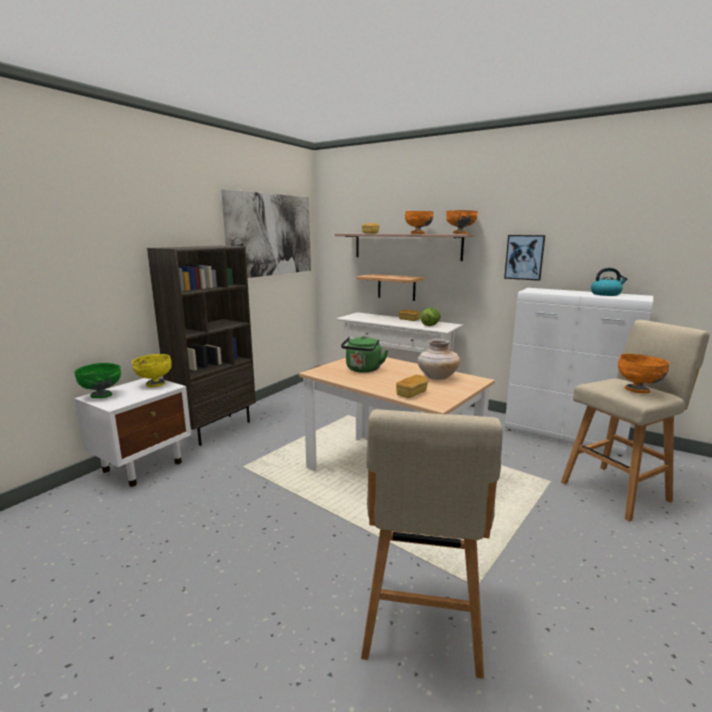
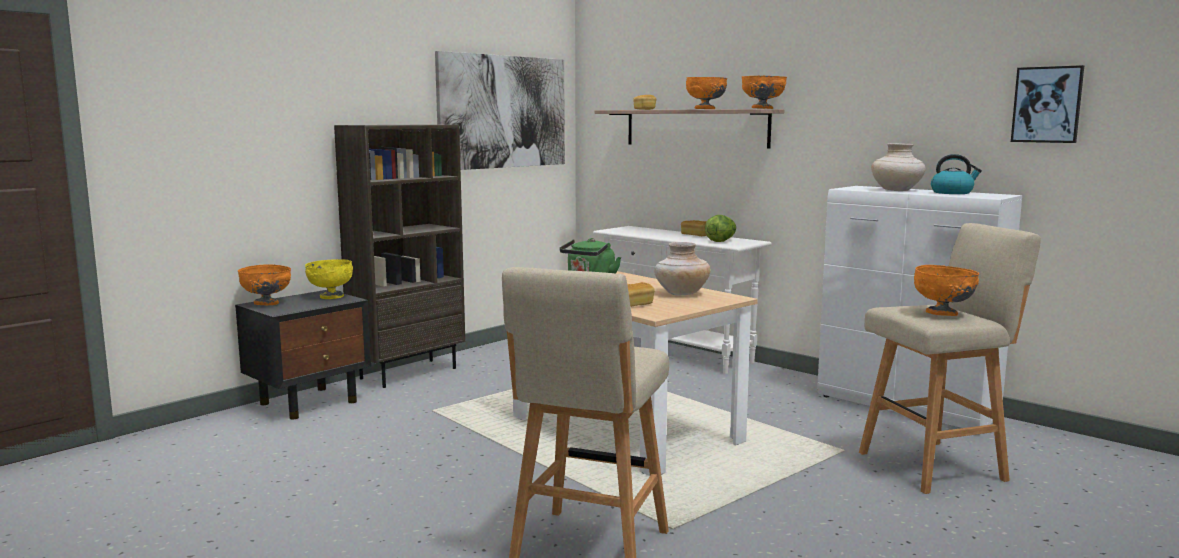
camera: 10 degrees right, 5 degrees down
green bowl [74,363,121,398] -> orange bowl [238,264,291,305]
white nightstand [74,378,191,487] -> black nightstand [235,290,371,420]
shelf [356,274,424,301] -> none
picture [504,235,545,281] -> picture moved to [1011,65,1084,143]
none -> beige vase [871,143,926,191]

